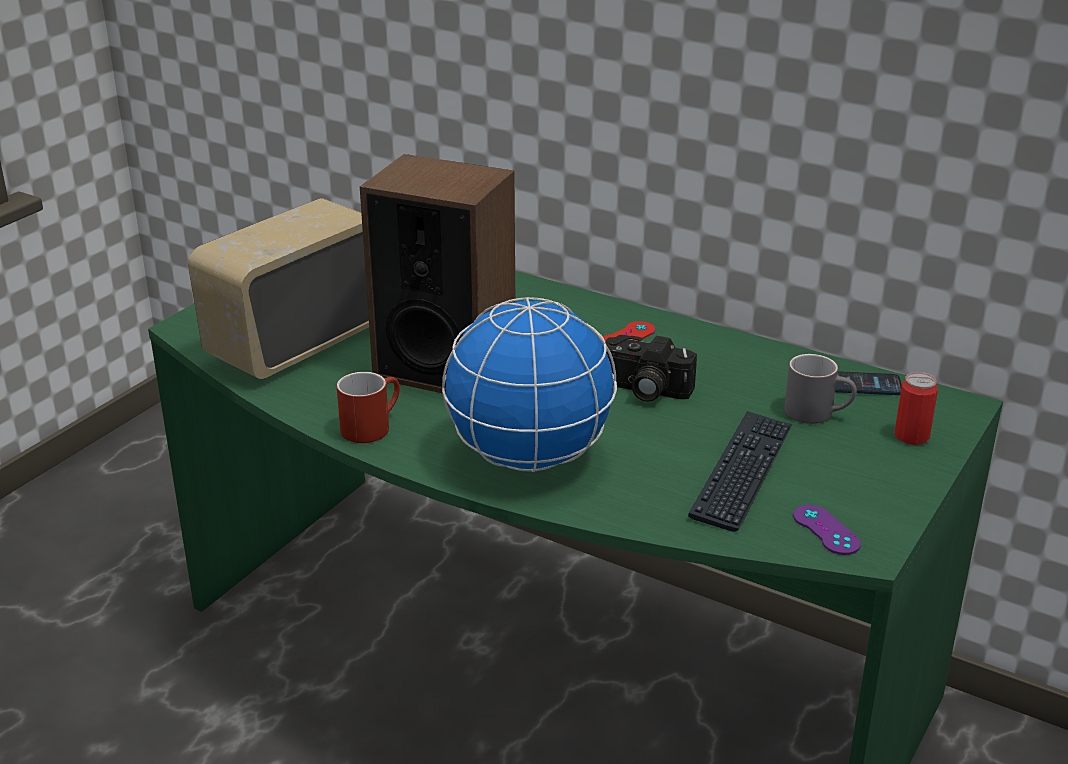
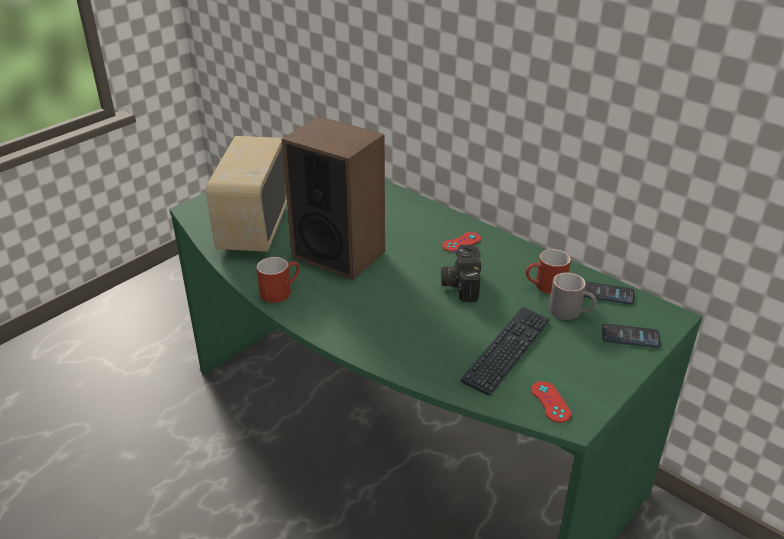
camera: 10 degrees right, 5 degrees up
radio [188,198,369,379] -> radio turned 45 degrees counterclockwise [206,136,287,252]
globe [442,297,617,472] -> none
camera [605,335,697,402] -> camera turned 60 degrees clockwise [441,245,481,302]
purple game controller [793,505,861,555] -> red game controller [531,381,571,423]
can [895,372,938,445] -> phone [602,324,661,348]
none -> red mug [526,249,571,294]

